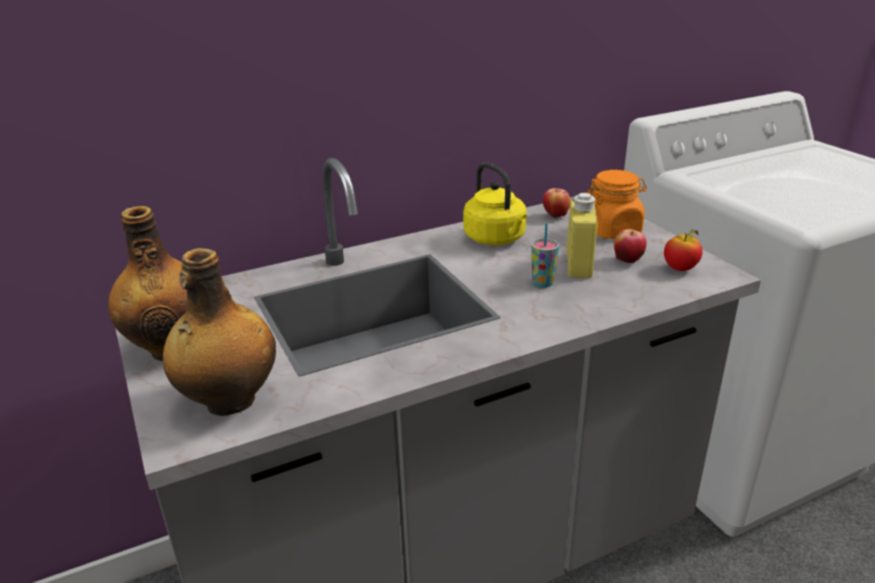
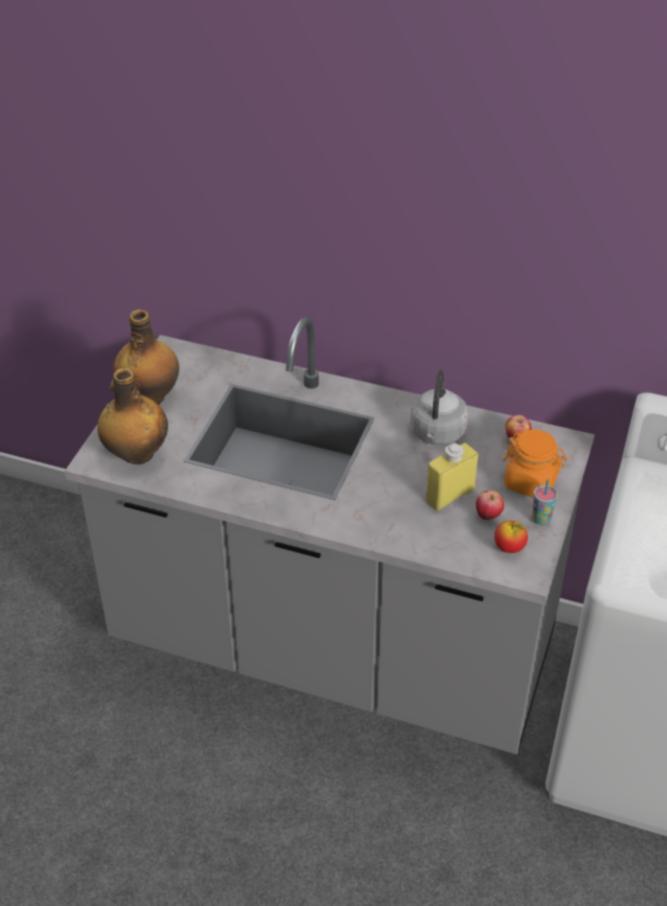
camera: 45 degrees right, 15 degrees up
yellow kettle [463,163,527,245] -> grey kettle [410,370,468,445]
cup [531,223,559,288] -> cup moved to [532,479,557,525]

